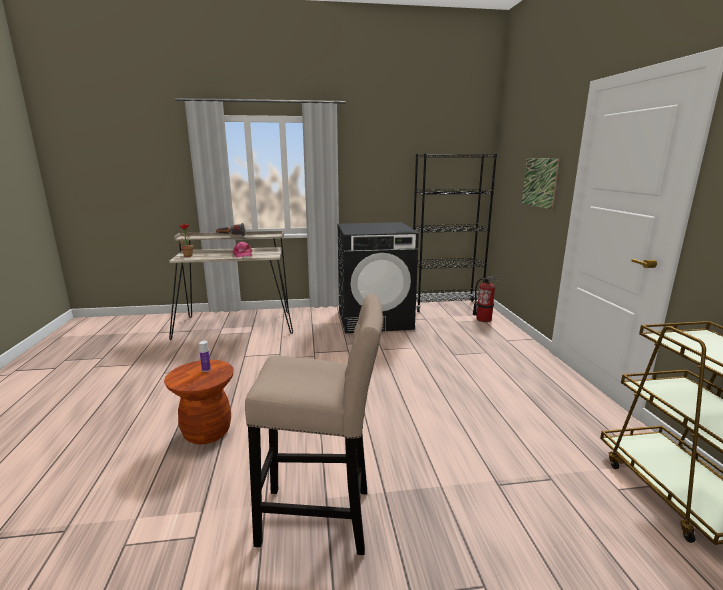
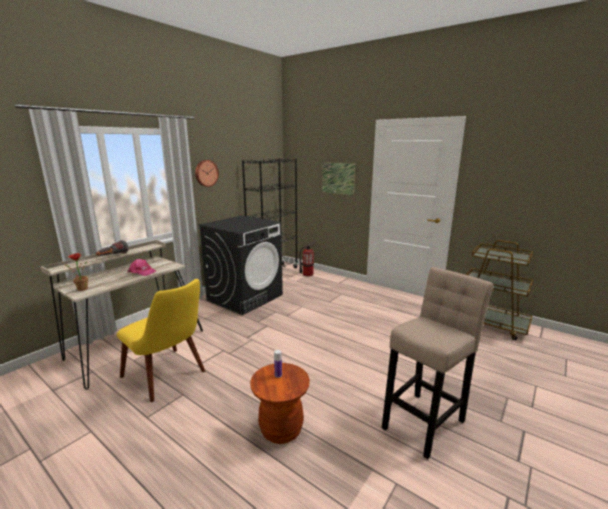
camera: 45 degrees left, 0 degrees up
none -> yellow chair [117,279,205,402]
none -> wall clock [195,160,219,187]

